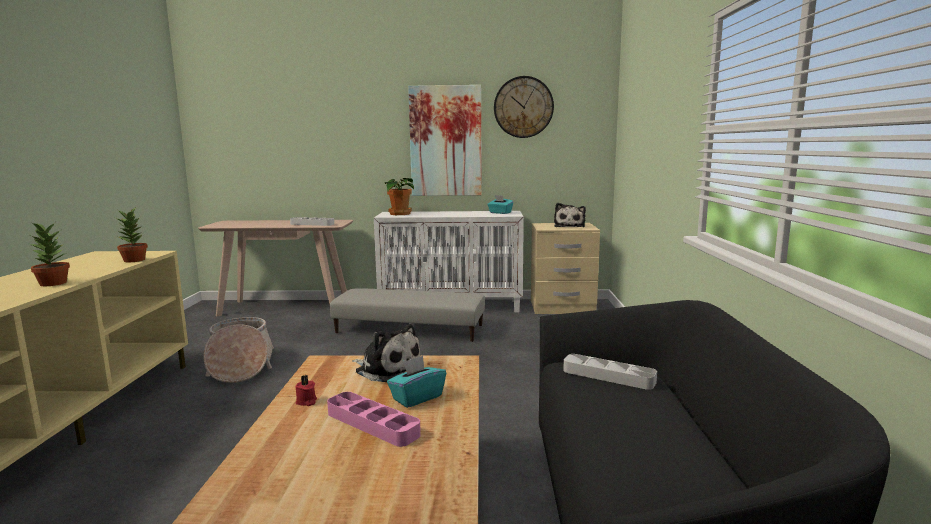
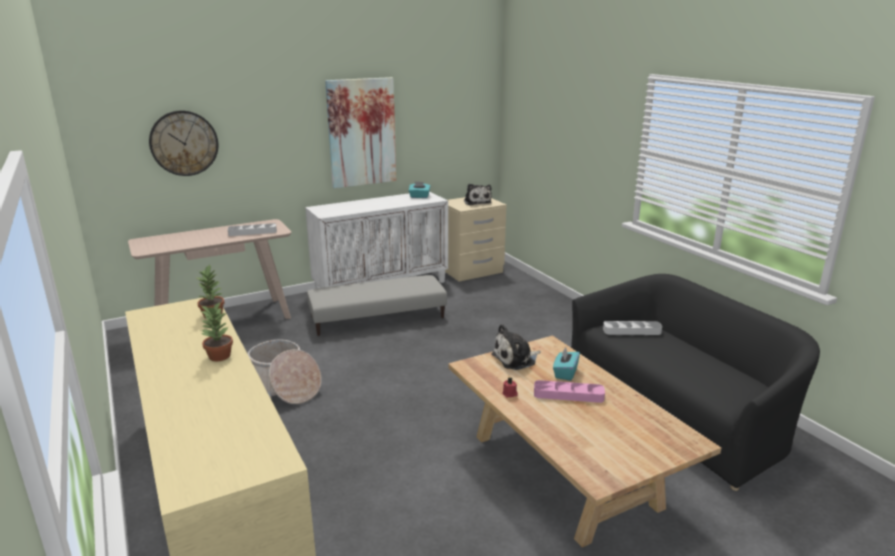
camera: 30 degrees left, 10 degrees up
plush toy [352,324,420,382] -> plush toy turned 150 degrees clockwise [491,324,541,370]
potted plant [385,178,414,215] -> none
wall clock [494,76,554,138] -> wall clock moved to [149,111,218,176]

